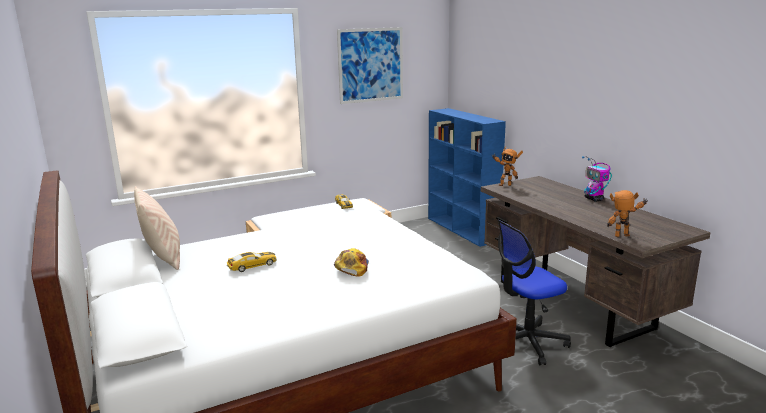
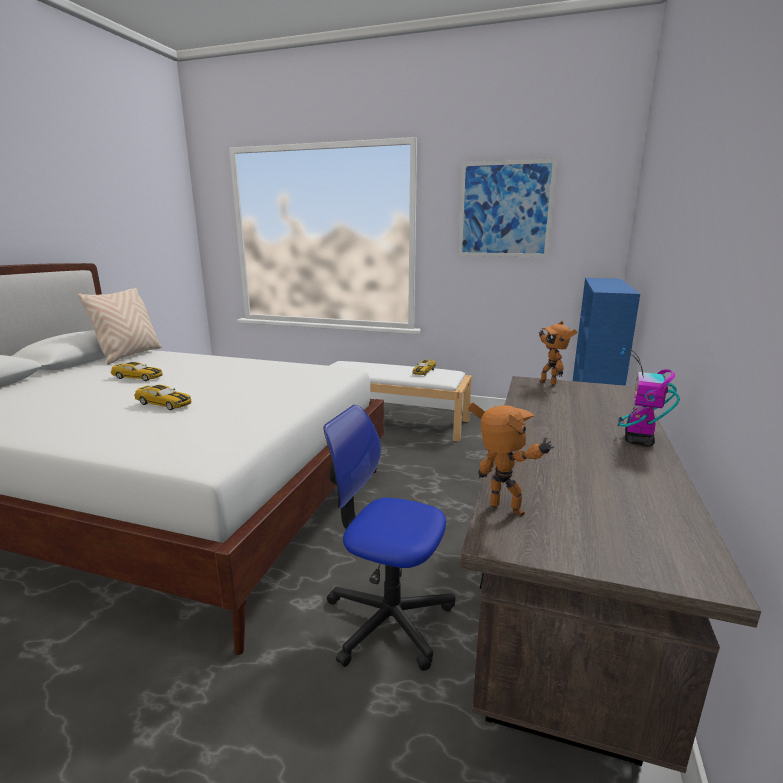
camera: 45 degrees right, 0 degrees up
cap [334,248,369,276] -> toy car [134,385,192,410]

